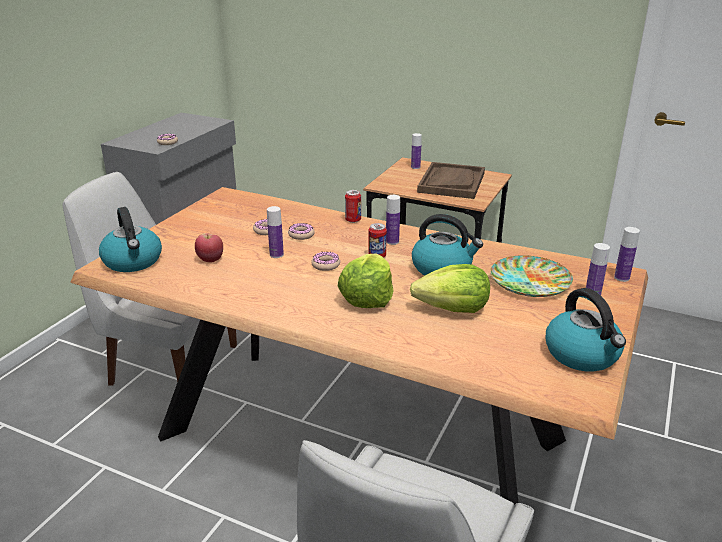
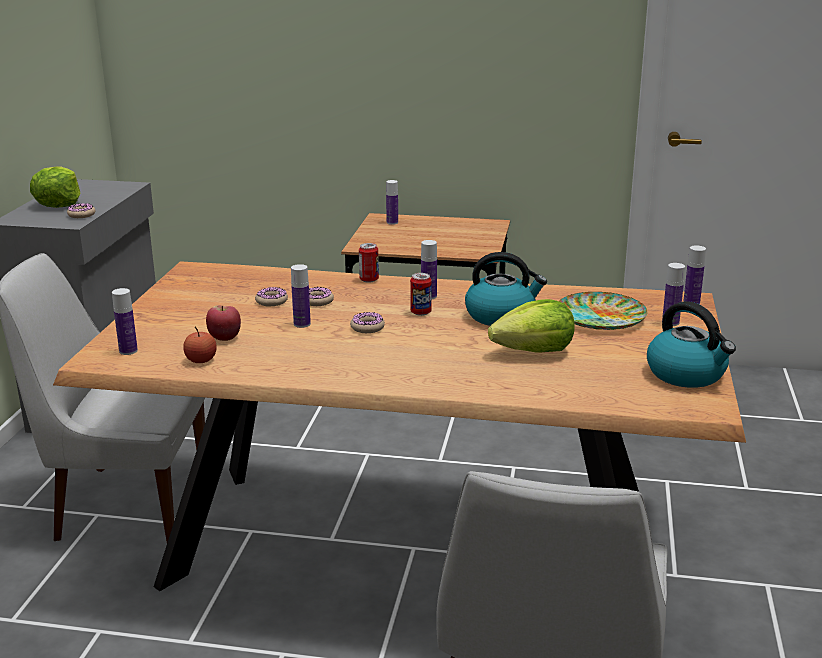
camera: 15 degrees left, 5 degrees down
kettle [99,207,162,272] -> bottle [112,288,138,355]
lettuce [338,253,394,308] -> lettuce moved to [30,166,80,208]
brown tray [417,162,485,199] -> none
none -> apple [183,327,217,363]

